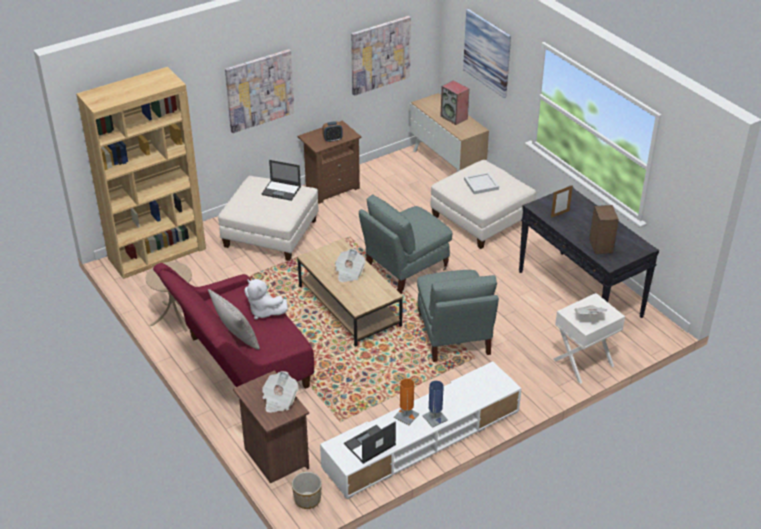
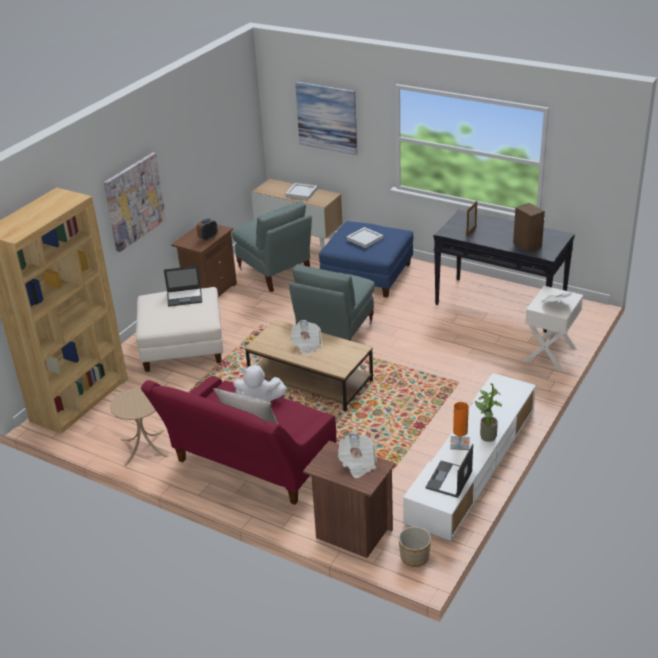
camera: 25 degrees left, 5 degrees down
picture [351,16,411,96] -> none
grey armchair [417,270,499,362] -> grey armchair moved to [232,201,312,292]
blue table lamp [422,381,448,428] -> potted plant [475,383,502,442]
white ottoman [431,160,536,249] -> blue ottoman [319,221,413,298]
speaker [440,80,469,125] -> white tray [285,183,318,200]

